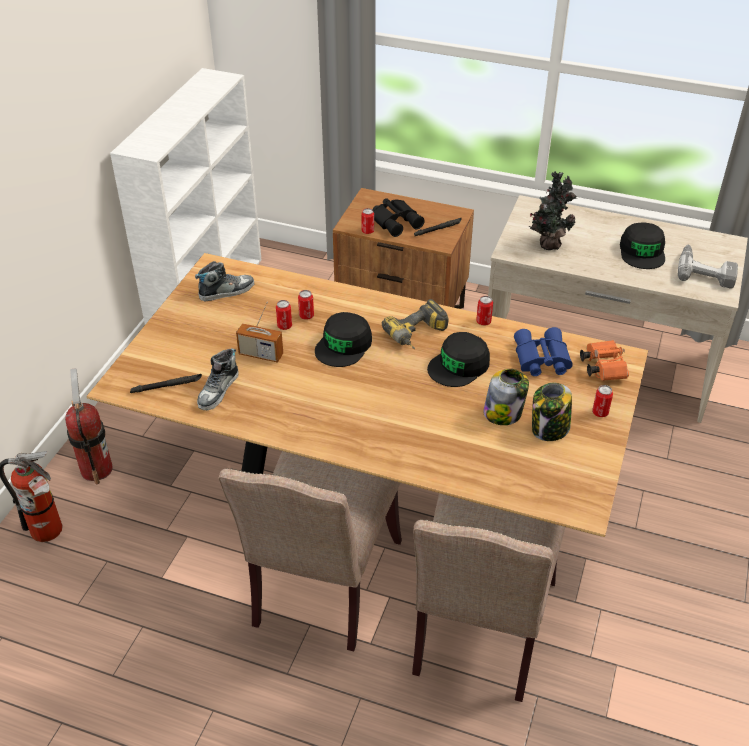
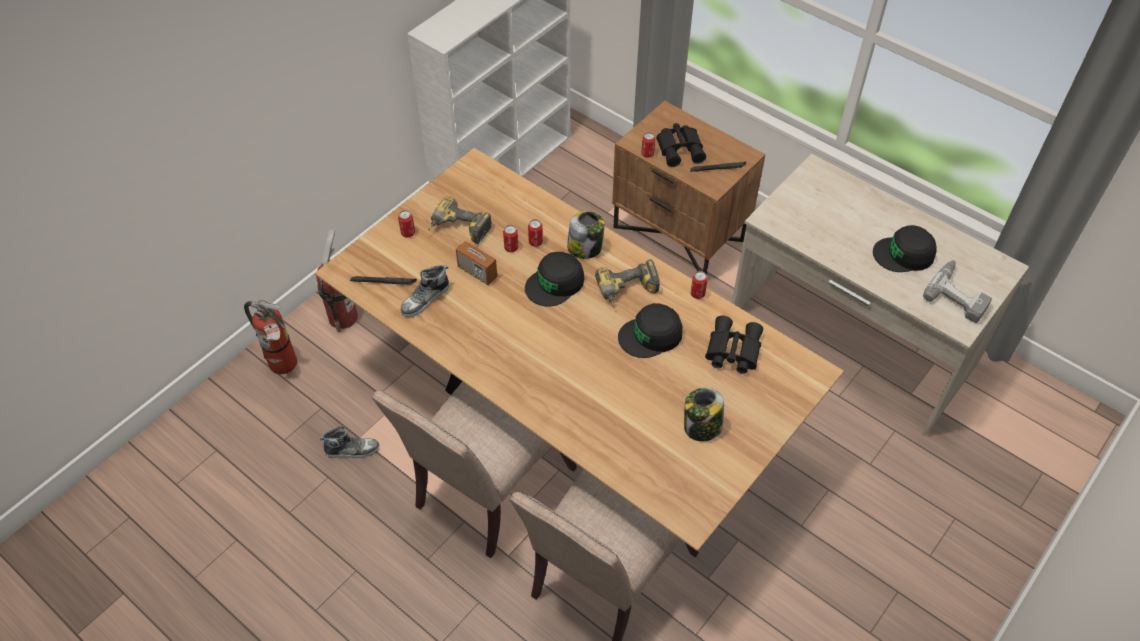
camera: 20 degrees right, 10 degrees up
shoe [195,261,255,301] -> shoe moved to [320,426,379,458]
jar [483,369,529,425] -> jar moved to [567,211,605,259]
blue binoculars [514,327,573,376] -> black binoculars [705,316,763,374]
potted plant [528,171,577,250] -> none
orange binoculars [580,340,629,381] -> none
can [592,385,613,417] -> can moved to [398,210,415,237]
black cap [620,222,665,269] -> black cap turned 60 degrees clockwise [873,225,937,272]
none -> power drill [428,196,492,244]

